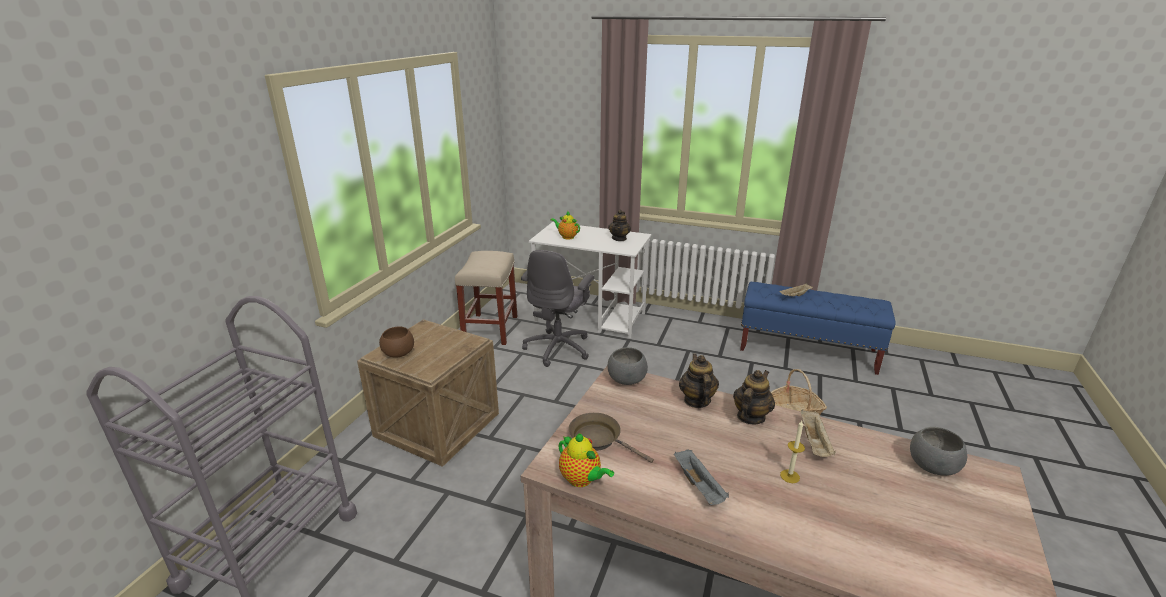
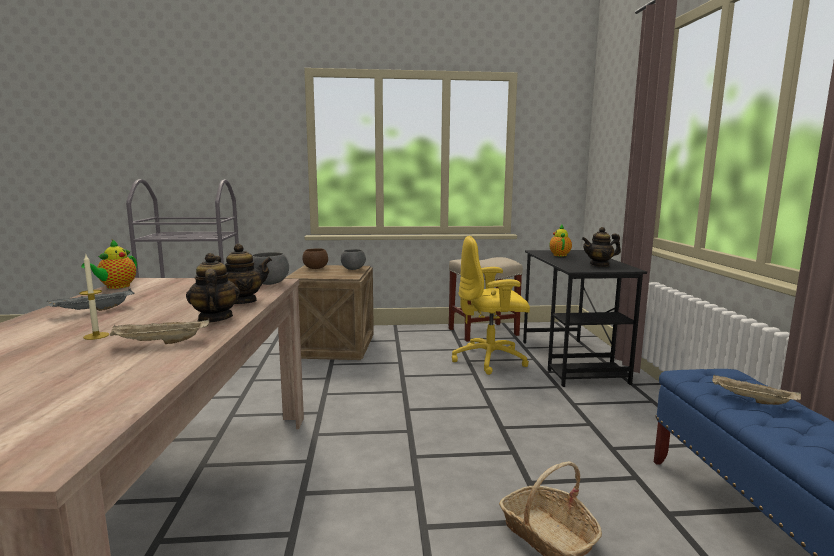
camera: 65 degrees right, 15 degrees down
grey office chair [521,250,594,367] -> yellow office chair [452,236,530,375]
white desk [529,222,652,338] -> black desk [523,250,647,387]
brown frying pan [568,413,654,463] -> none
teapot [733,370,775,425] -> teapot turned 120 degrees counterclockwise [186,253,240,323]
grey bowl [910,427,967,475] -> grey bowl moved to [341,249,366,270]

